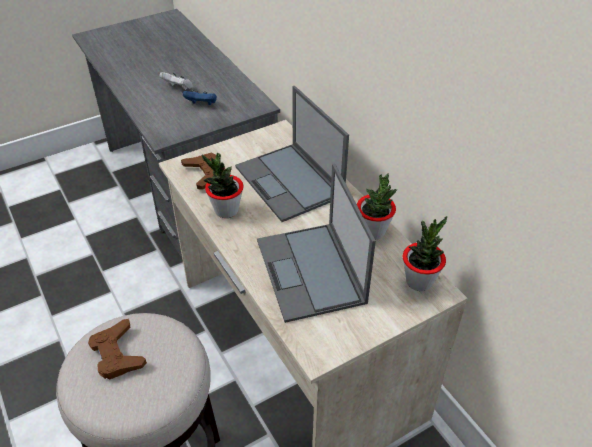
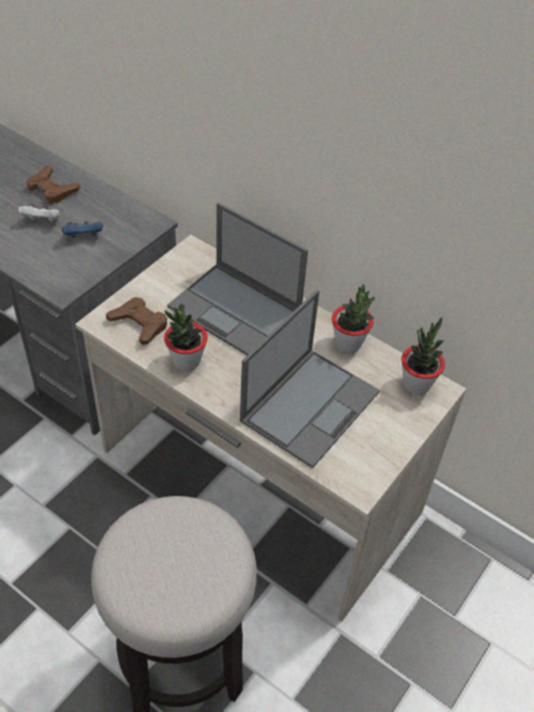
camera: 25 degrees left, 5 degrees up
brown game controller [88,319,147,379] -> brown game controller moved to [26,165,80,204]
laptop [257,164,376,323] -> laptop turned 105 degrees counterclockwise [240,290,380,468]

